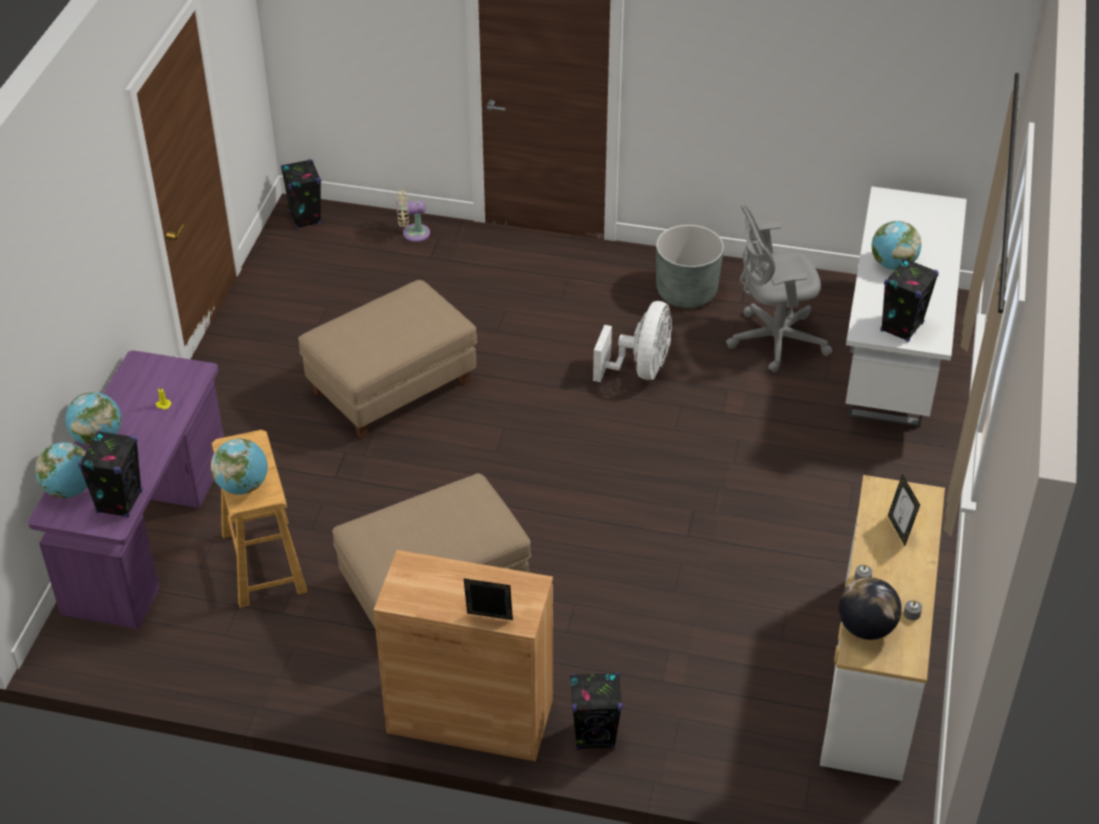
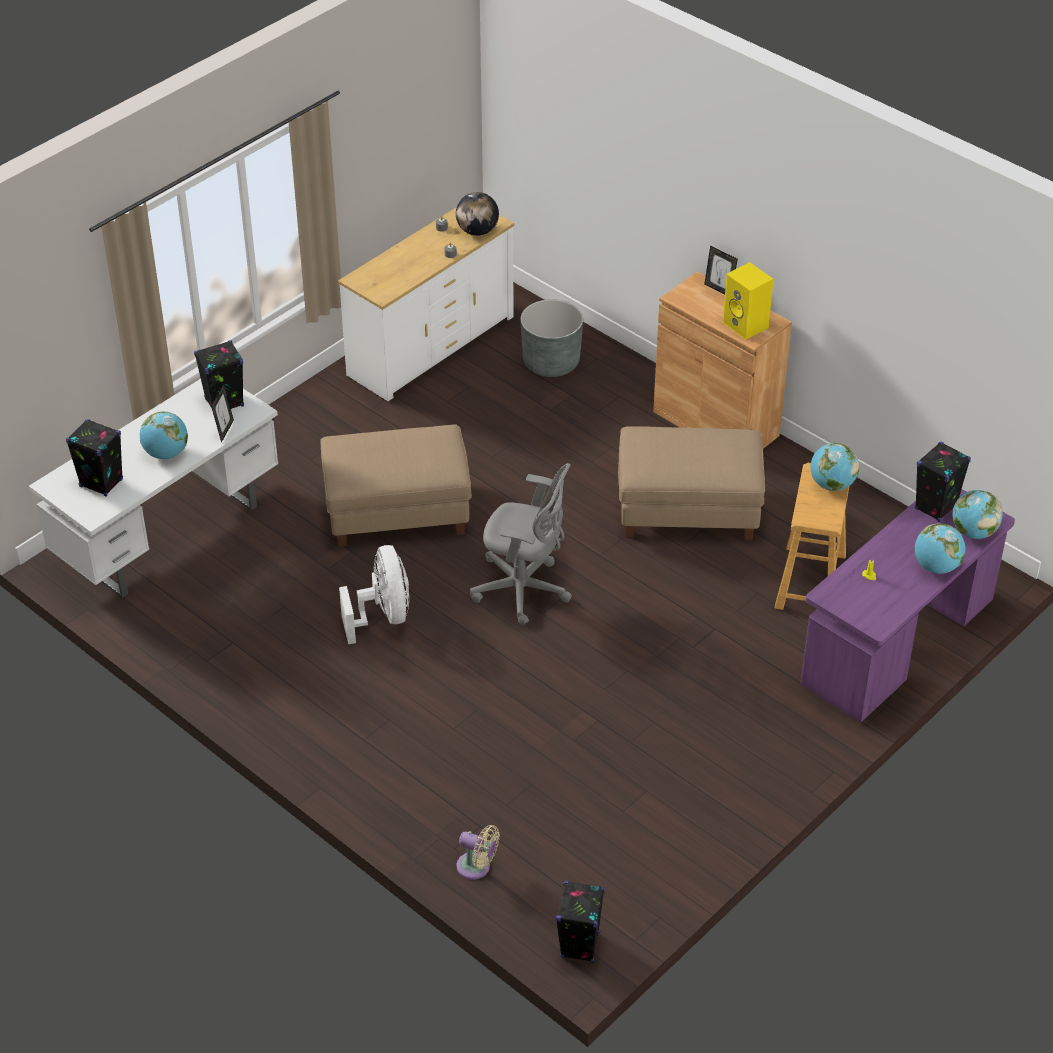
camera: 150 degrees left, 0 degrees up
beige ottoman [298,280,477,439] -> beige ottoman moved to [320,424,472,546]
black speaker [570,673,622,750] -> black speaker moved to [66,419,123,497]
white fan [593,301,672,382] -> white fan turned 120 degrees clockwise [339,545,409,644]
grey planter [656,225,724,308] -> grey planter moved to [520,299,583,377]
grey office chair [726,204,832,373] -> grey office chair moved to [470,463,572,626]
picture frame [888,474,920,546] -> picture frame moved to [211,384,234,443]
none -> yellow speaker [723,262,773,340]

